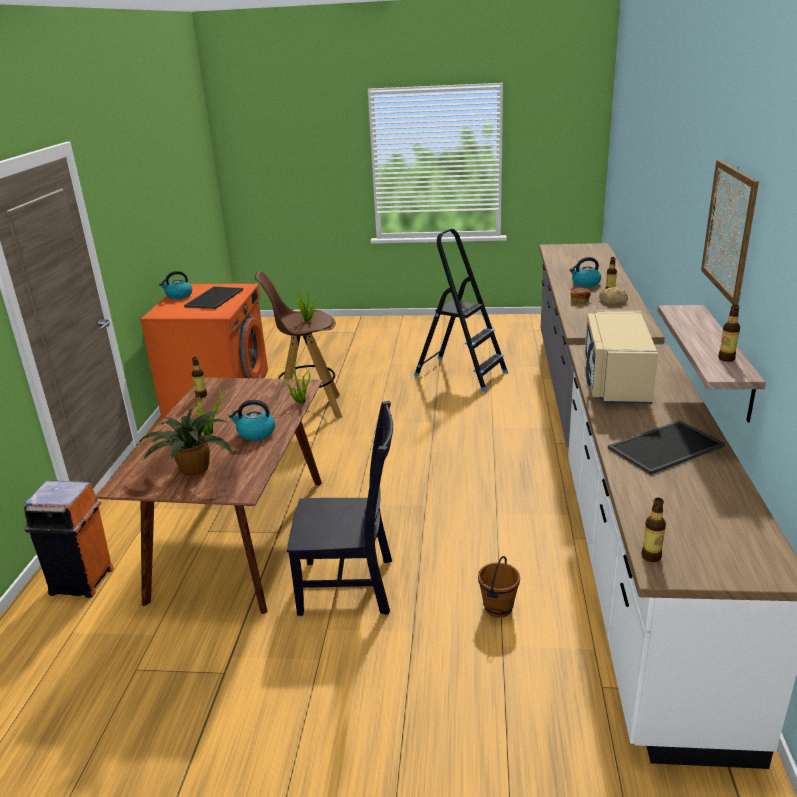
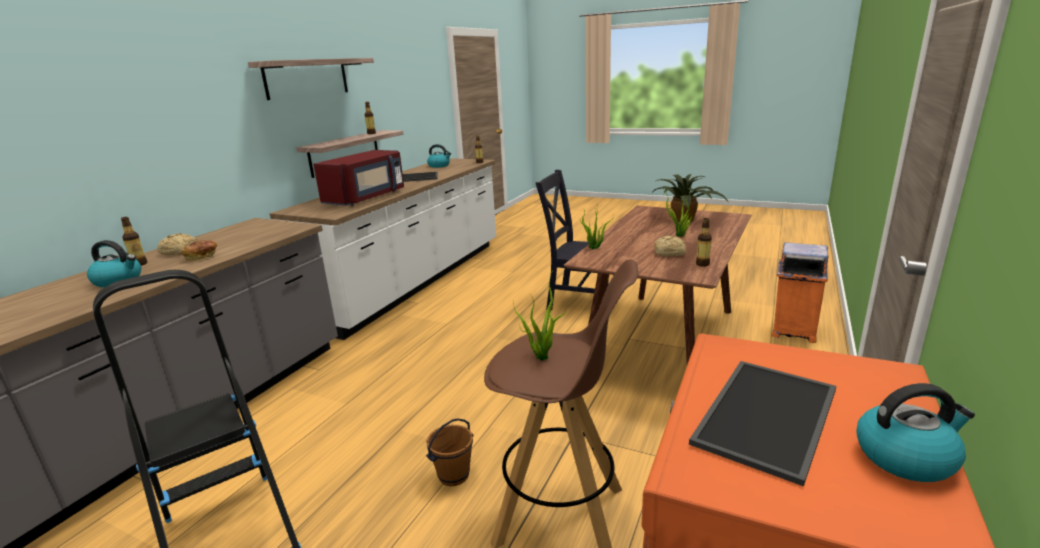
camera: 160 degrees left, 5 degrees down
kettle [229,400,275,441] -> kettle moved to [427,144,451,168]
brown bucket [478,556,520,618] -> brown bucket moved to [426,418,474,486]
beige microwave [585,311,658,404] -> red microwave [313,150,404,206]
picture [701,160,759,305] -> shelf [248,58,374,100]
none -> bread [654,235,686,257]

